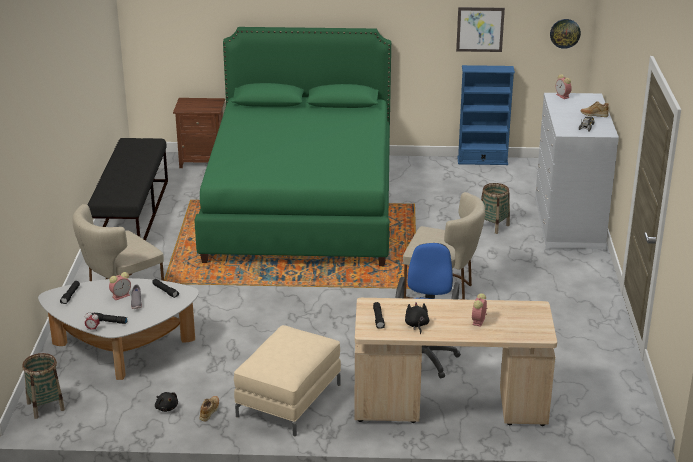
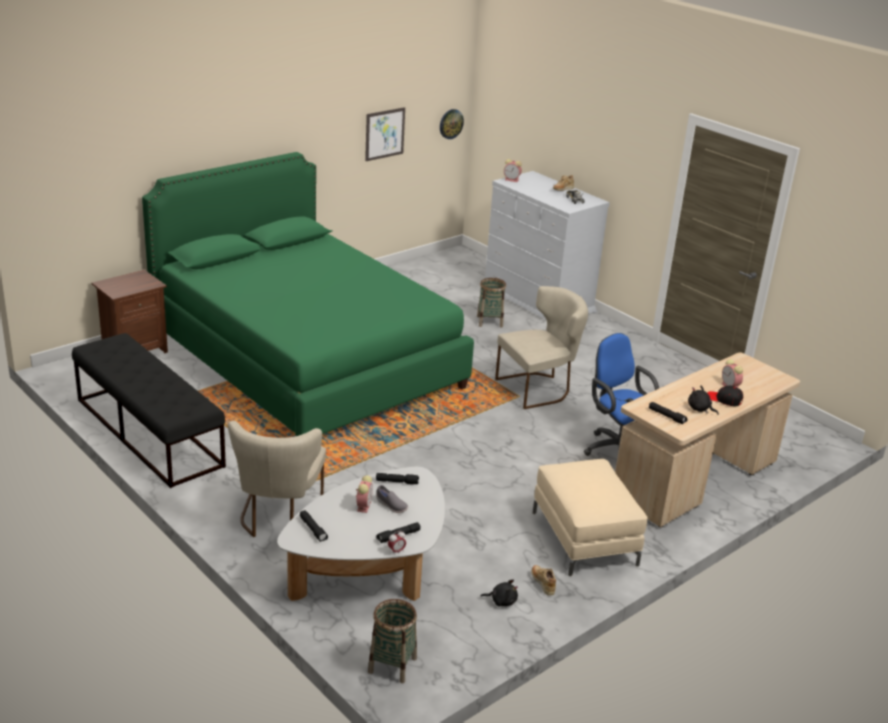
camera: 45 degrees left, 0 degrees up
blue bookcase [457,65,515,165] -> none
none -> black cap [708,386,743,406]

